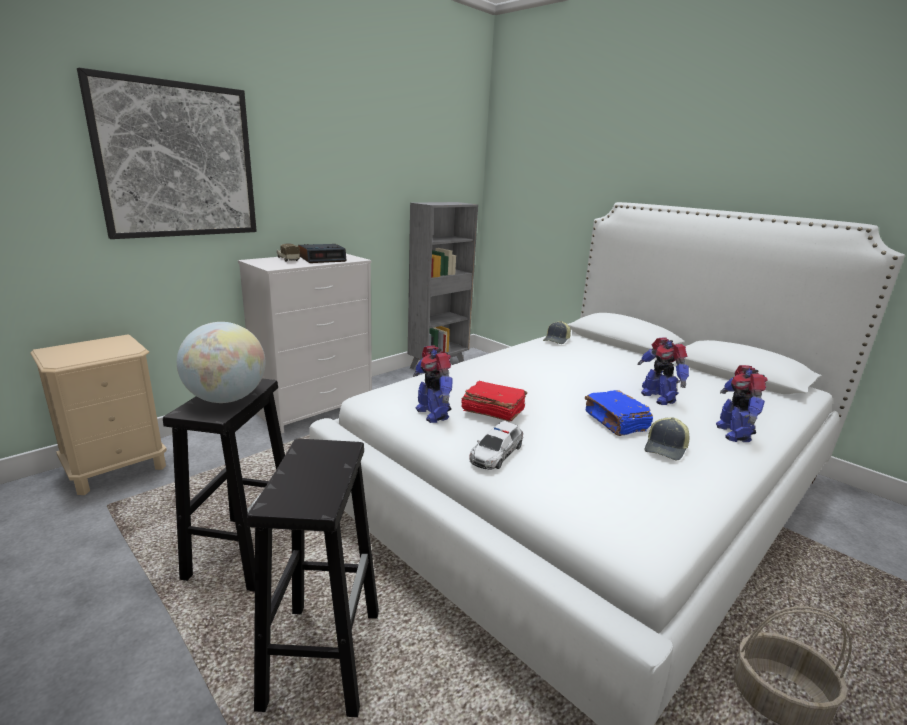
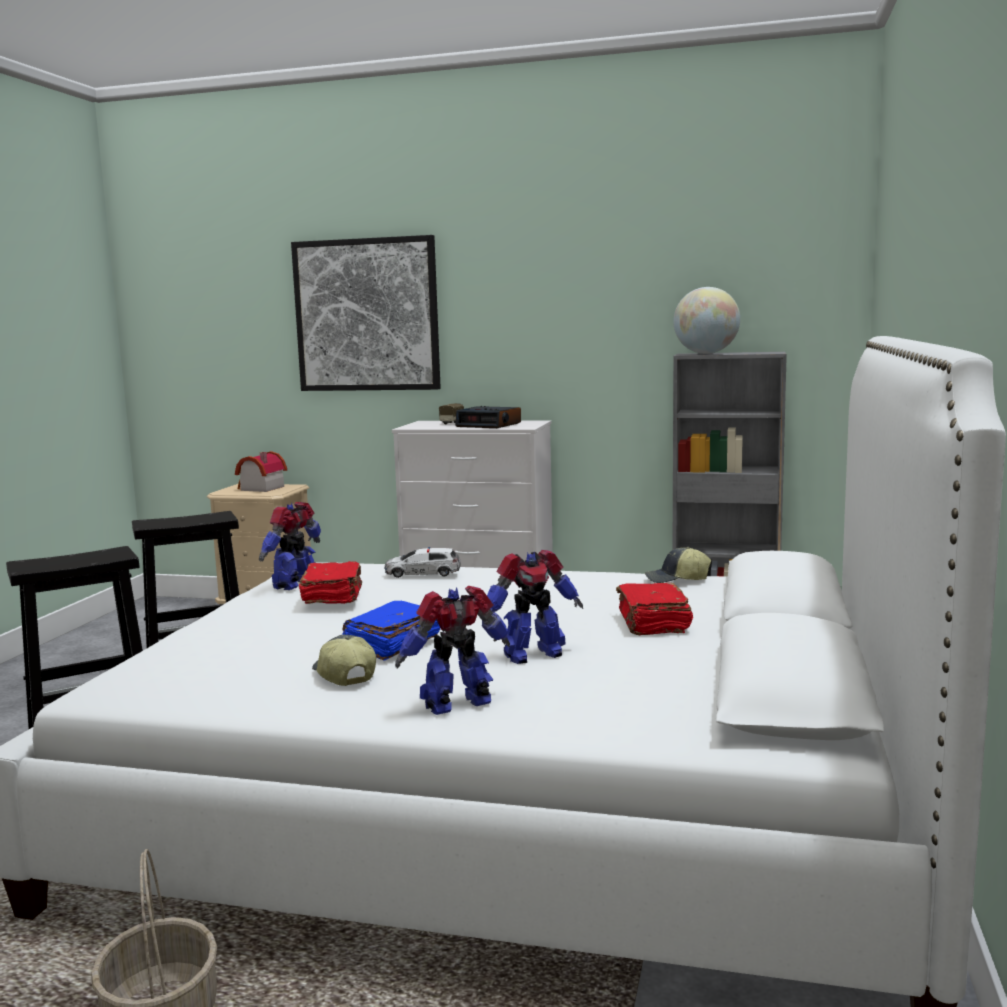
camera: 60 degrees right, 10 degrees down
globe [177,322,265,403] -> globe moved to [673,287,740,354]
toy car [469,421,523,470] -> toy car moved to [385,547,461,578]
toy robot [638,337,689,405] -> toy robot turned 150 degrees counterclockwise [487,550,583,664]
cap [644,418,689,460] -> cap turned 60 degrees clockwise [312,635,376,686]
none -> toy house [235,451,287,492]
none -> red book [616,583,693,635]

